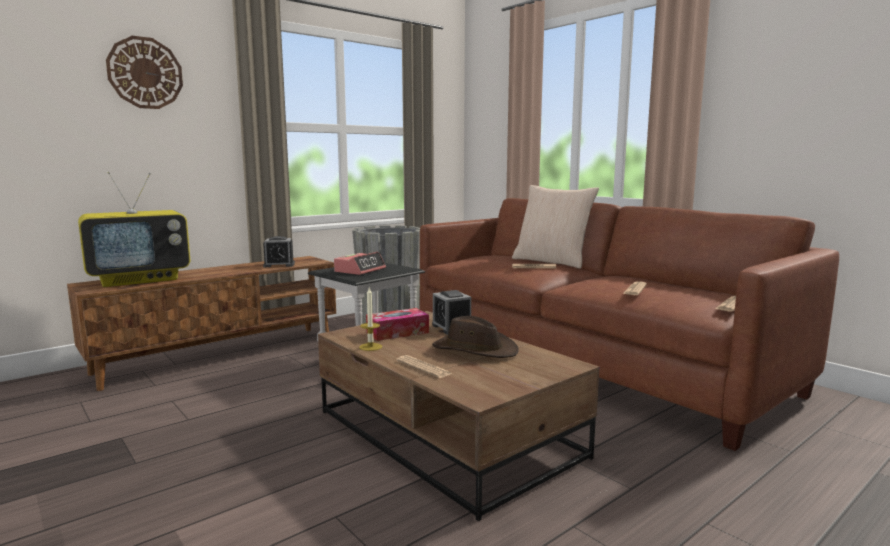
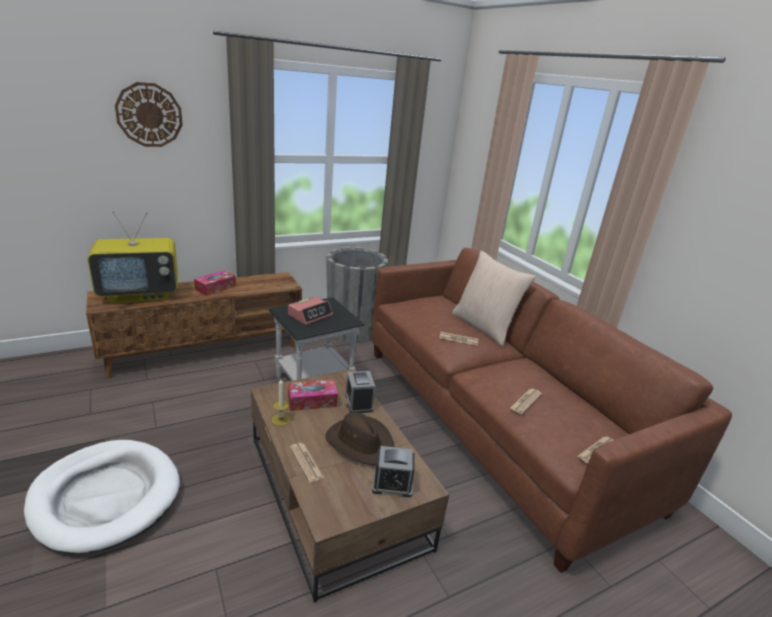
camera: 10 degrees right, 15 degrees up
alarm clock [263,236,295,267] -> alarm clock moved to [372,446,414,497]
none -> white dog bed [24,440,180,554]
none -> tissue box [194,270,236,296]

